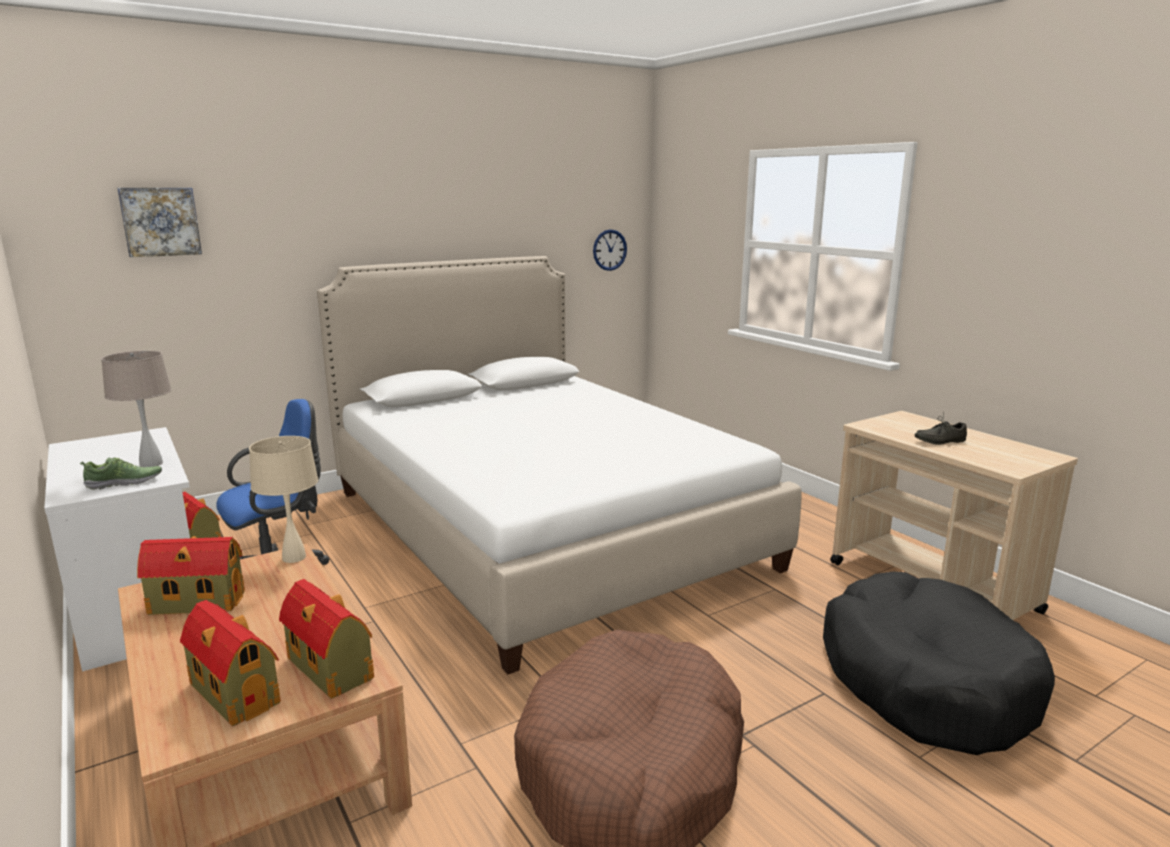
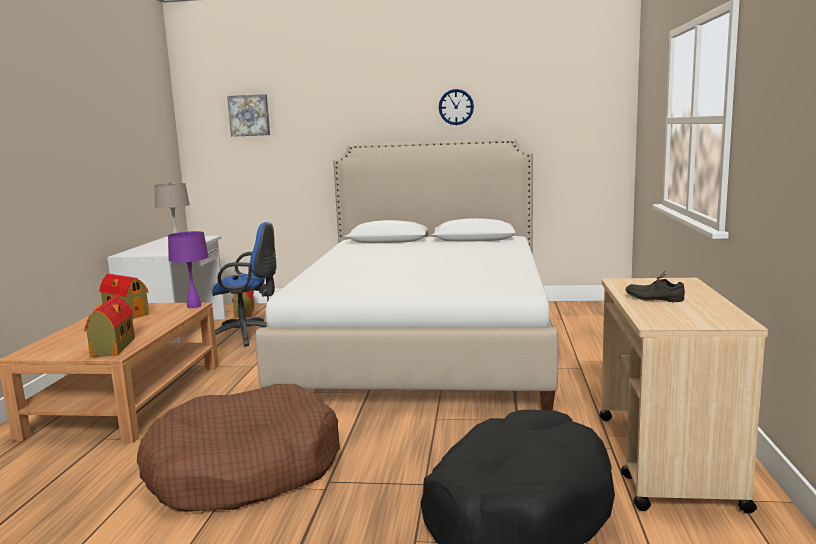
camera: 40 degrees right, 5 degrees down
shoe [80,457,162,490] -> none
toy house [180,600,281,726] -> none
beige table lamp [249,436,318,563] -> purple table lamp [168,231,209,308]
wall clock [593,229,627,271] -> wall clock moved to [439,89,474,125]

